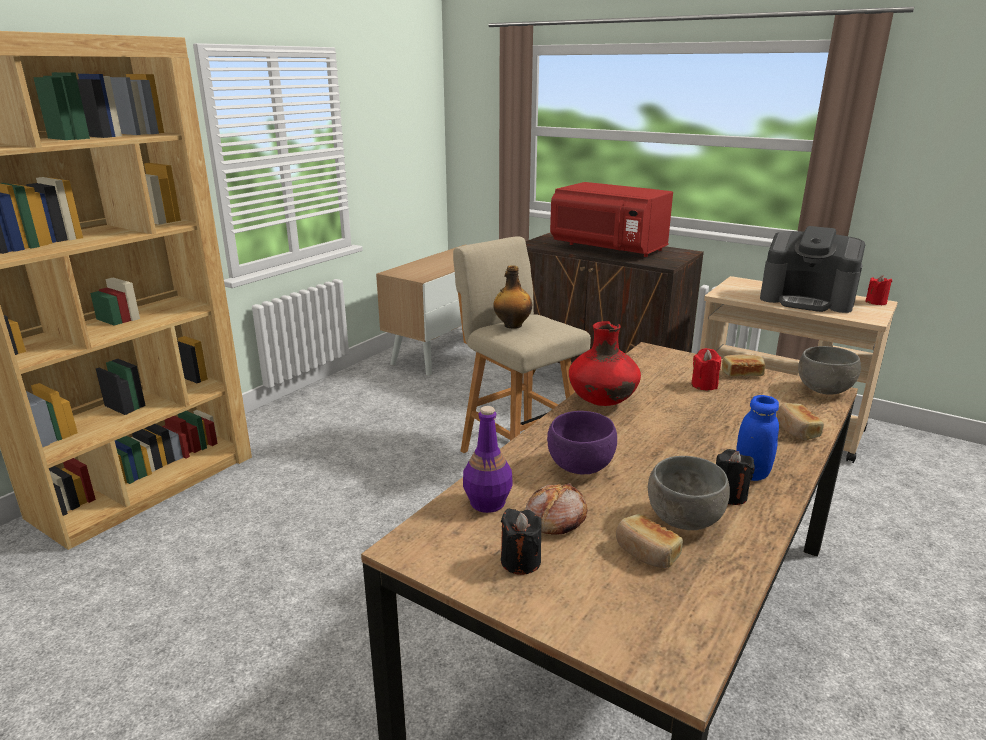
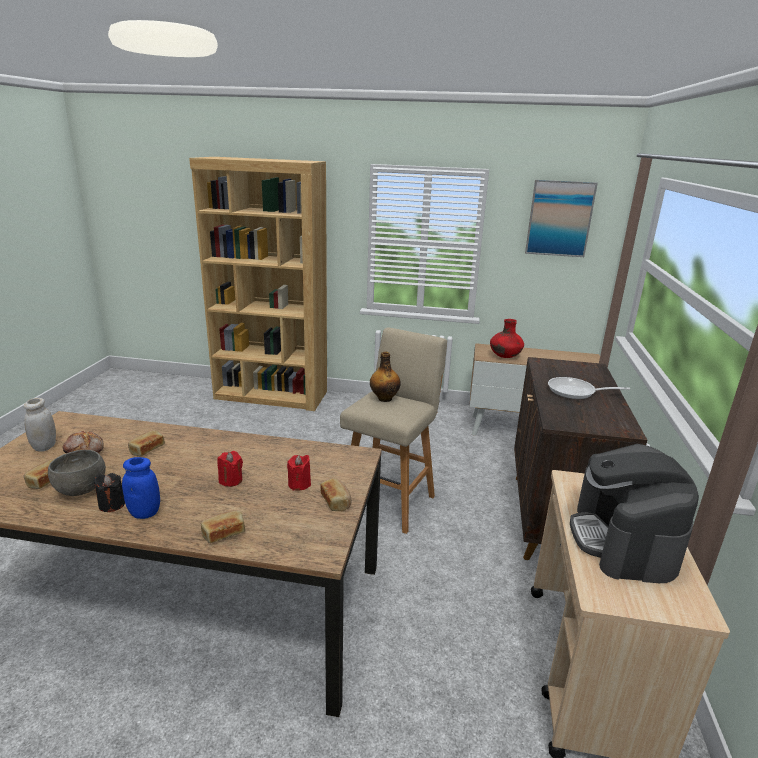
camera: 65 degrees right, 0 degrees up
purple bottle [463,406,513,513] -> none
black candle [501,508,542,575] -> white jar [24,398,56,452]
purple bowl [547,411,617,475] -> bread [128,430,165,456]
red microwave [550,182,673,257] -> frying pan [548,377,630,399]
red vase [569,321,641,406] -> red vase moved to [490,319,524,358]
grey bowl [798,346,861,395] -> none
red candle [865,275,892,305] -> red candle moved to [217,451,243,487]
none -> picture [525,180,598,257]

